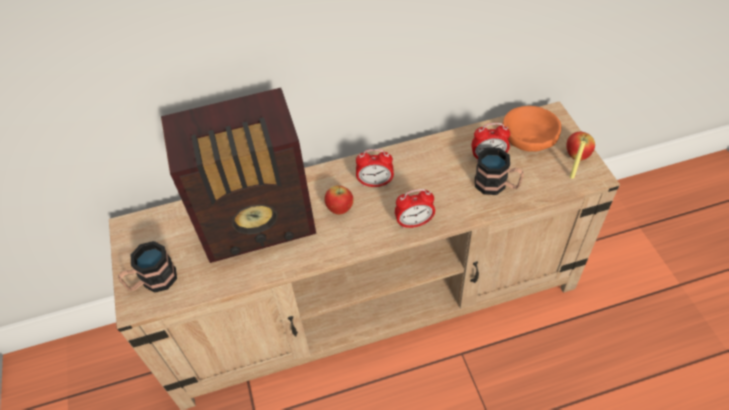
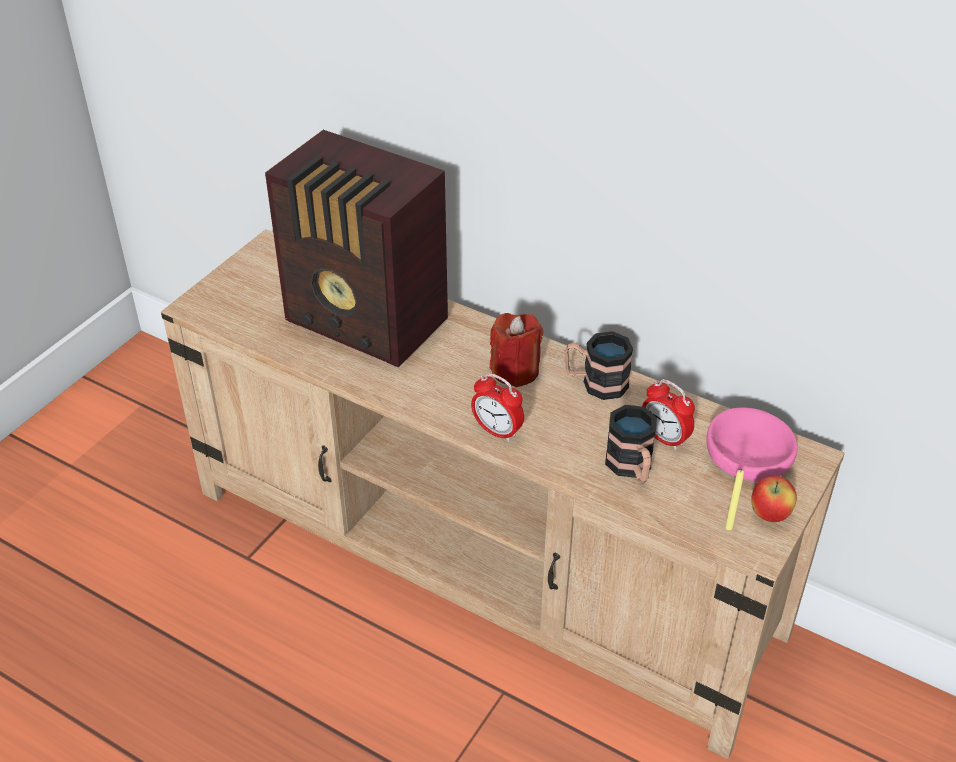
camera: 45 degrees right, 10 degrees down
mug [118,241,177,293] -> mug moved to [565,331,633,400]
apple [324,185,354,215] -> none
alarm clock [356,149,394,187] -> red candle [490,313,543,387]
orange bowl [503,106,561,152] -> pink bowl [706,408,798,482]

